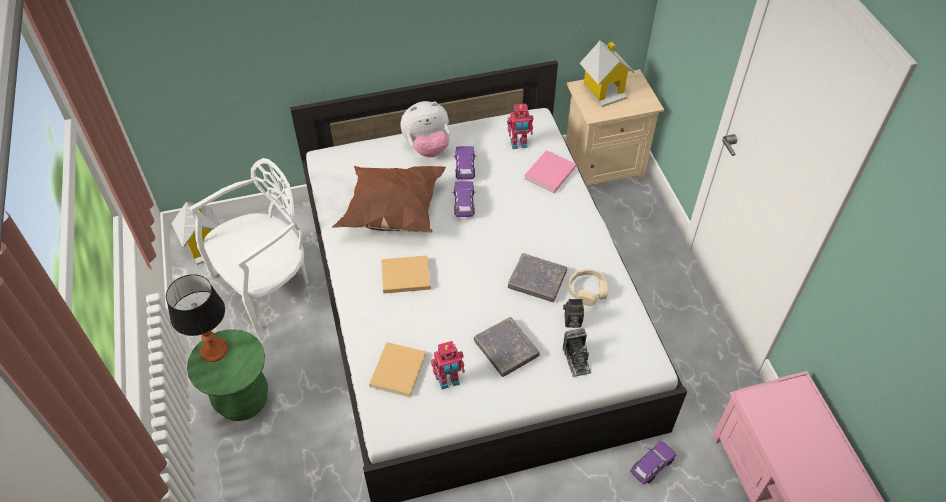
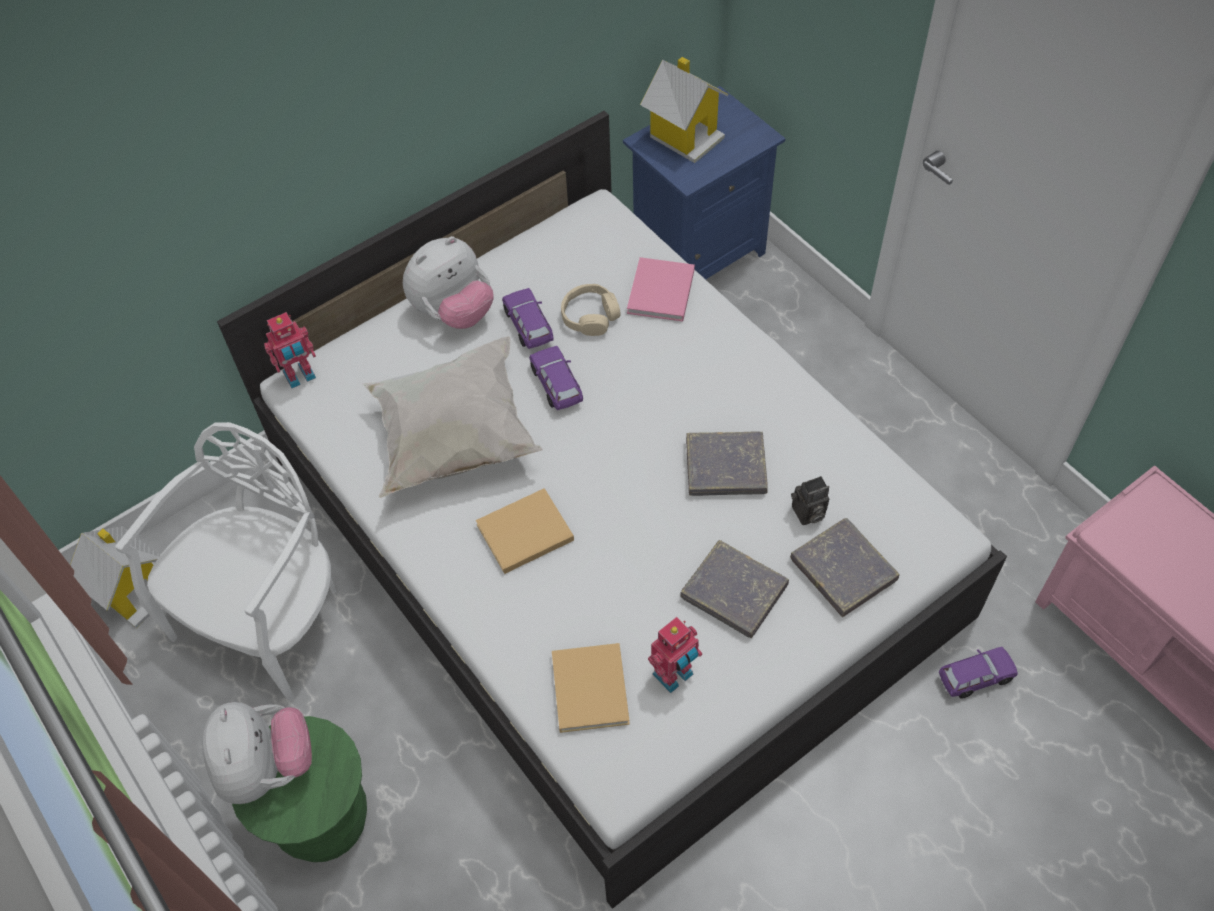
camera: 20 degrees left, 5 degrees up
table lamp [166,274,228,362] -> plush toy [202,702,312,804]
brown pillow [332,166,446,232] -> white pillow [362,336,543,498]
toy robot [507,104,533,149] -> toy robot moved to [264,312,316,388]
camera [563,328,591,377] -> grey book [790,518,900,617]
beige nightstand [566,69,664,186] -> blue nightstand [623,86,786,279]
beige headphones [568,269,608,306] -> beige headphones moved to [561,284,621,336]
purple toy car [630,441,676,484] -> purple toy car turned 45 degrees clockwise [939,647,1018,699]

